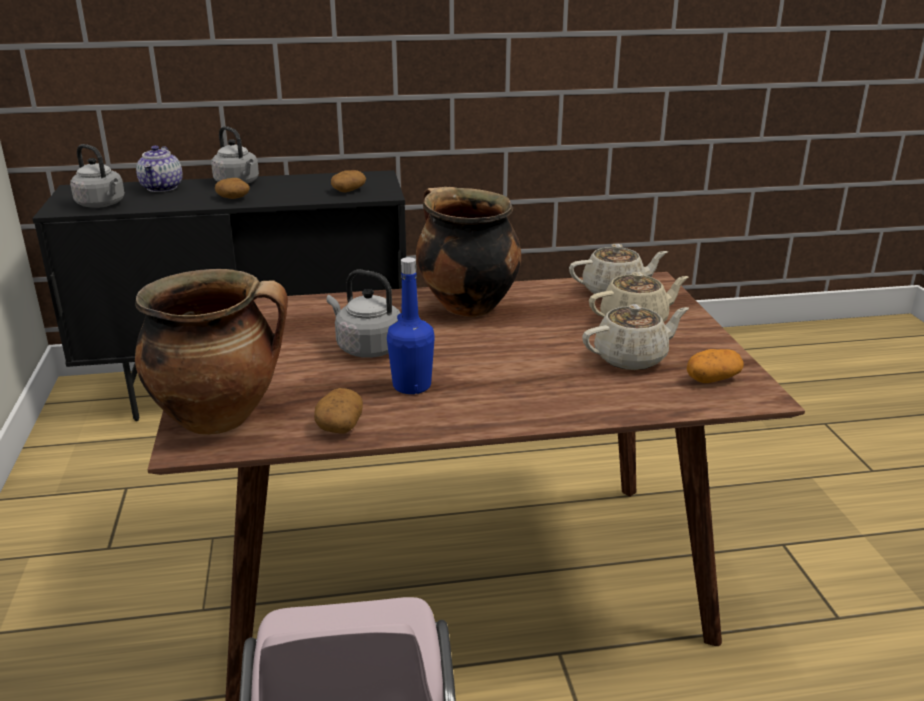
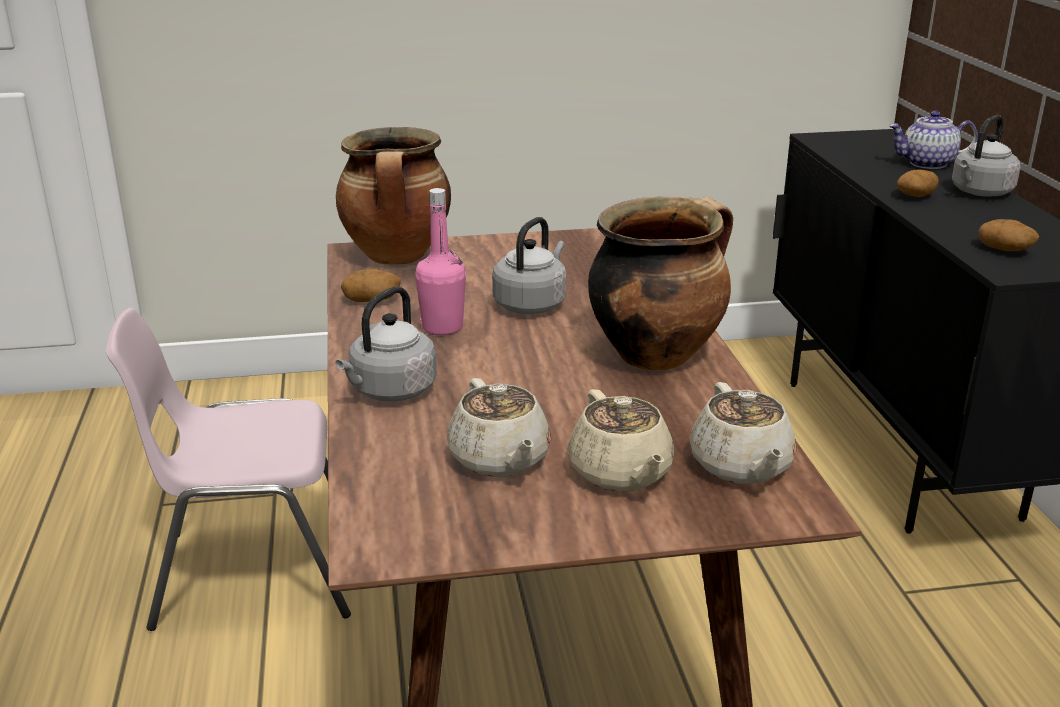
camera: 90 degrees right, 0 degrees up
grey kettle [70,144,125,208] -> grey kettle moved to [335,286,437,402]
blue bottle [387,257,435,394] -> pink bottle [415,188,466,335]
potato [687,349,744,383] -> none

